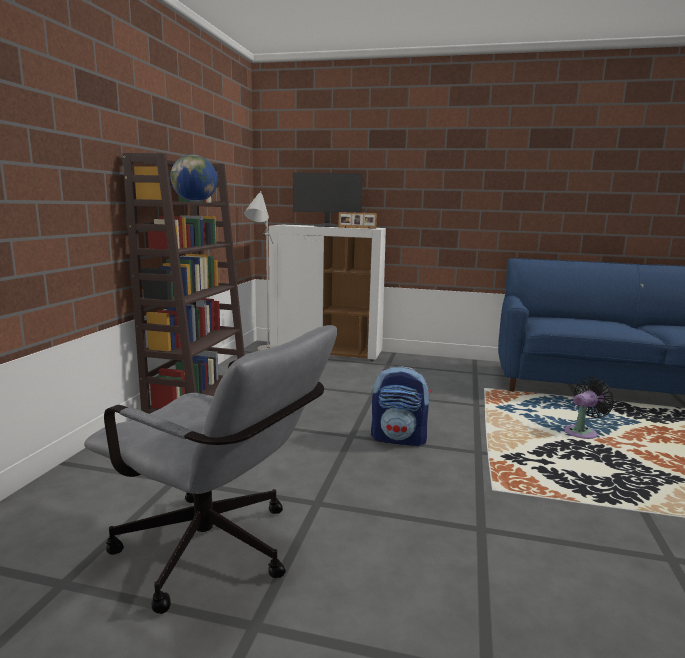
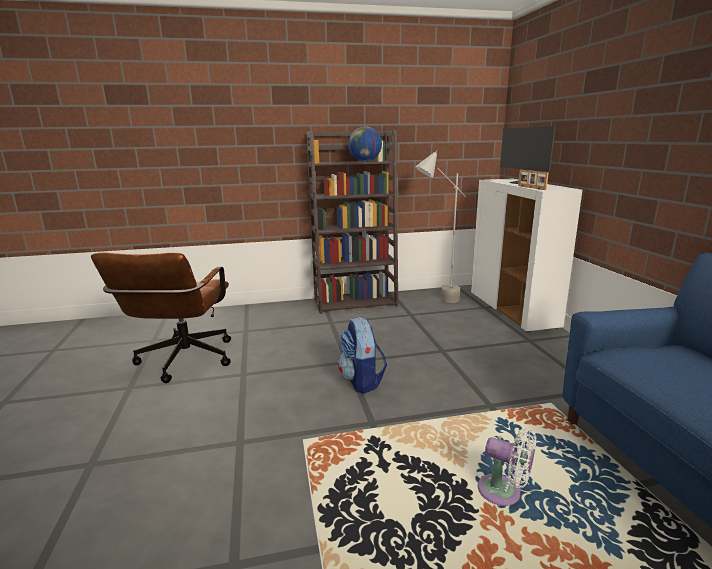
camera: 65 degrees right, 5 degrees up
grey office chair [84,325,337,614] -> brown office chair [91,252,231,383]
black fan [564,377,614,439] -> white fan [478,428,536,506]

